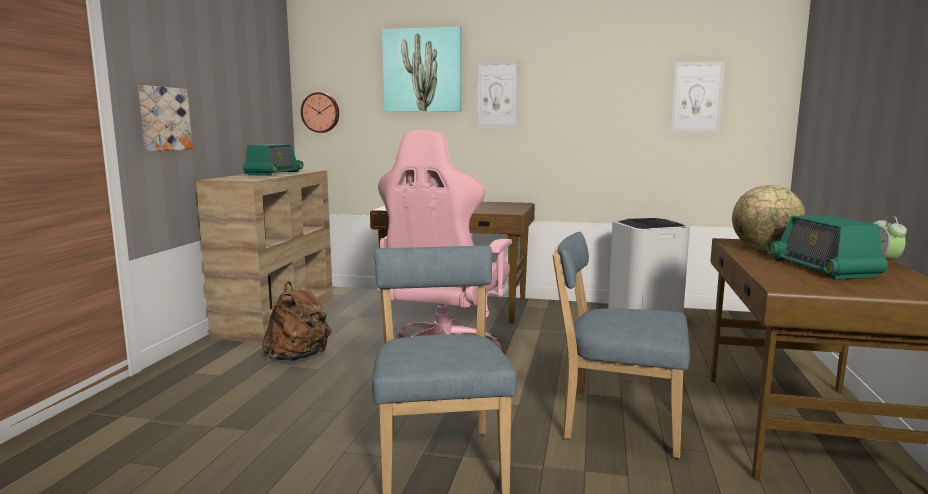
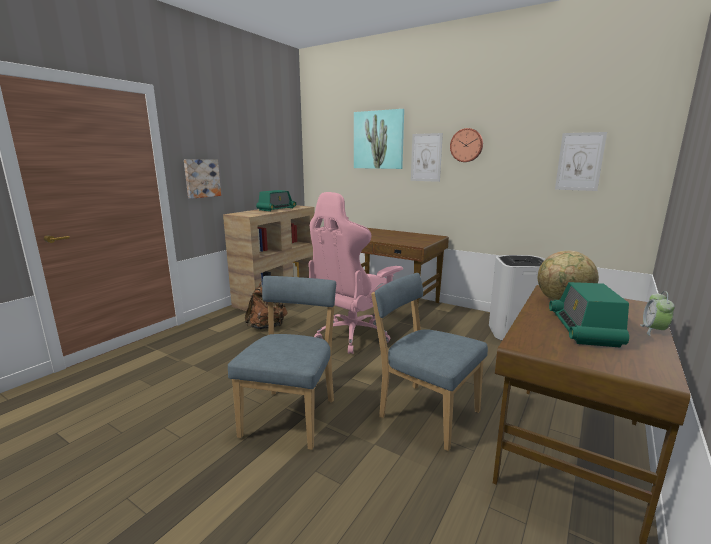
camera: 20 degrees right, 5 degrees up
wall clock [301,92,339,133] -> wall clock moved to [450,128,483,162]

